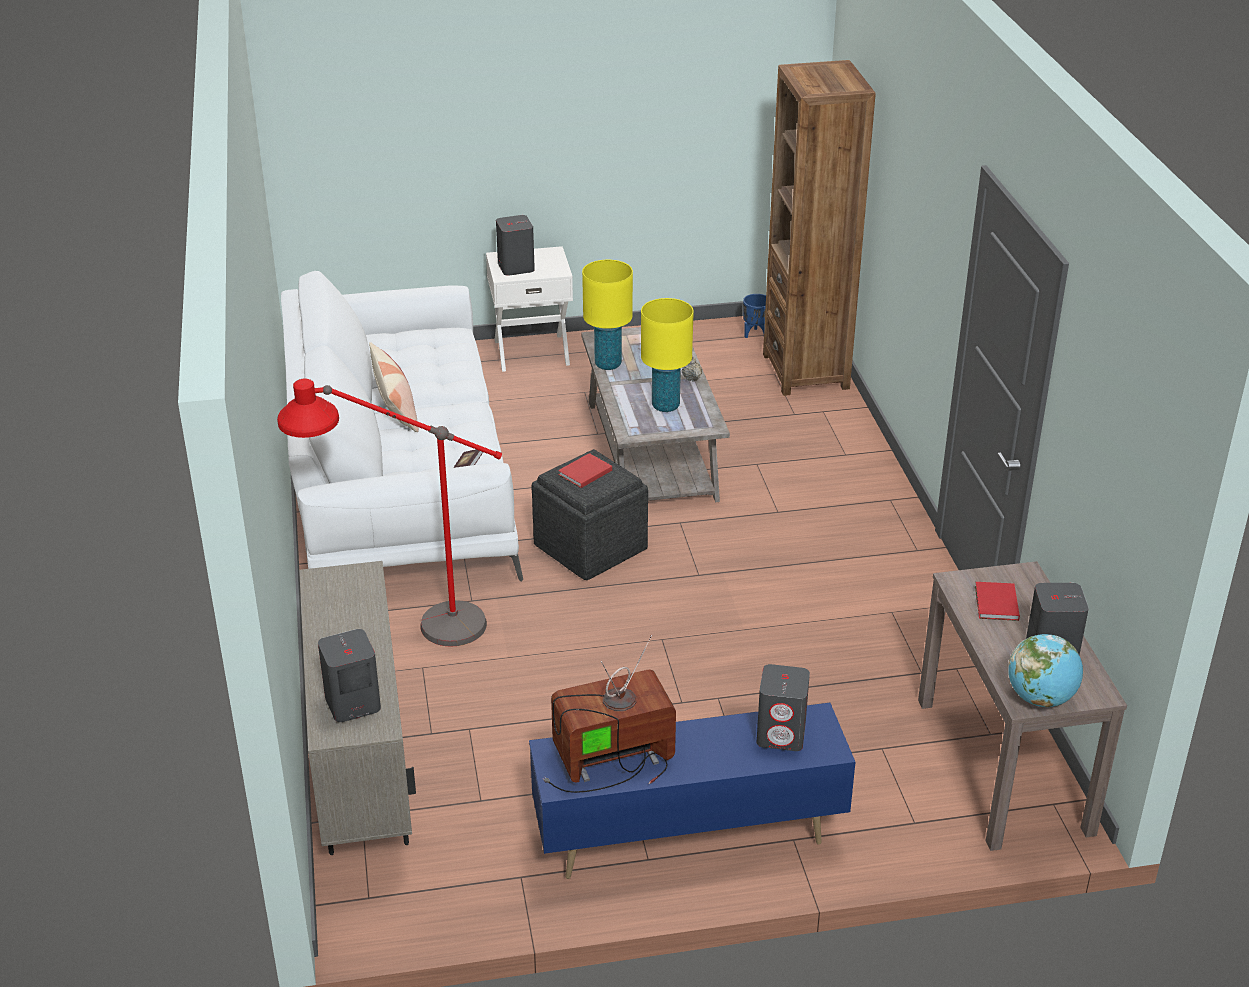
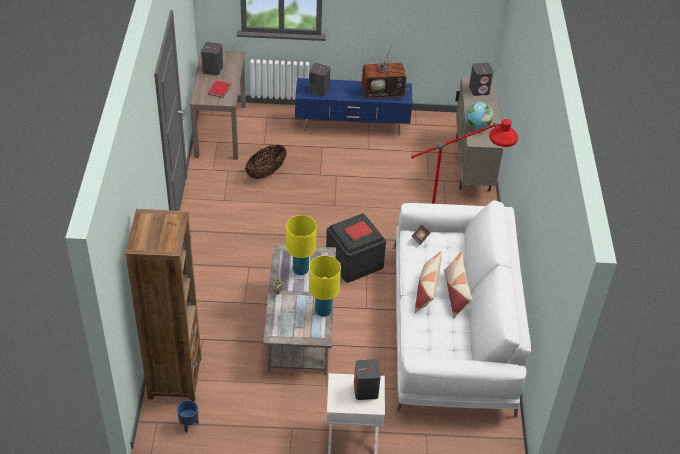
camera: 170 degrees left, 10 degrees up
globe [1008,634,1083,707] -> globe moved to [465,101,493,130]
none -> basket [245,144,287,179]
none -> pillow [414,251,442,313]

